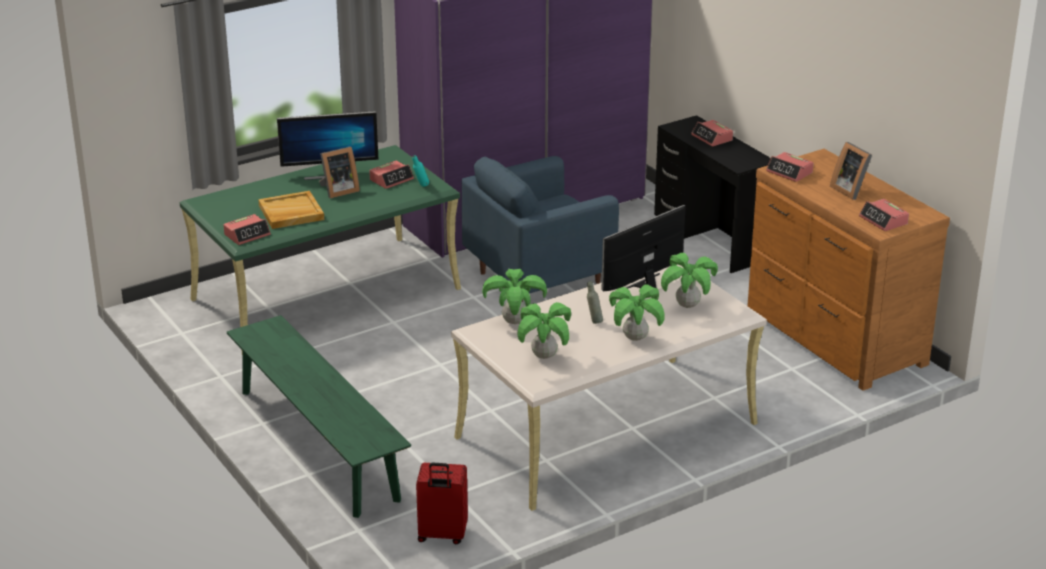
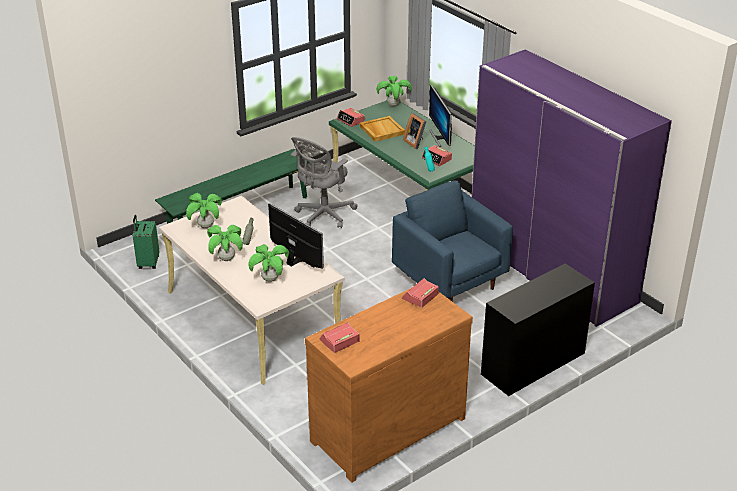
camera: 85 degrees right, 5 degrees up
red suitcase [416,463,468,544] -> green suitcase [133,215,159,269]
potted plant [482,269,547,324] -> potted plant moved to [377,76,412,107]
alarm clock [691,120,733,146] -> none
picture frame [830,142,872,200] -> none
none -> grey office chair [291,137,357,228]

